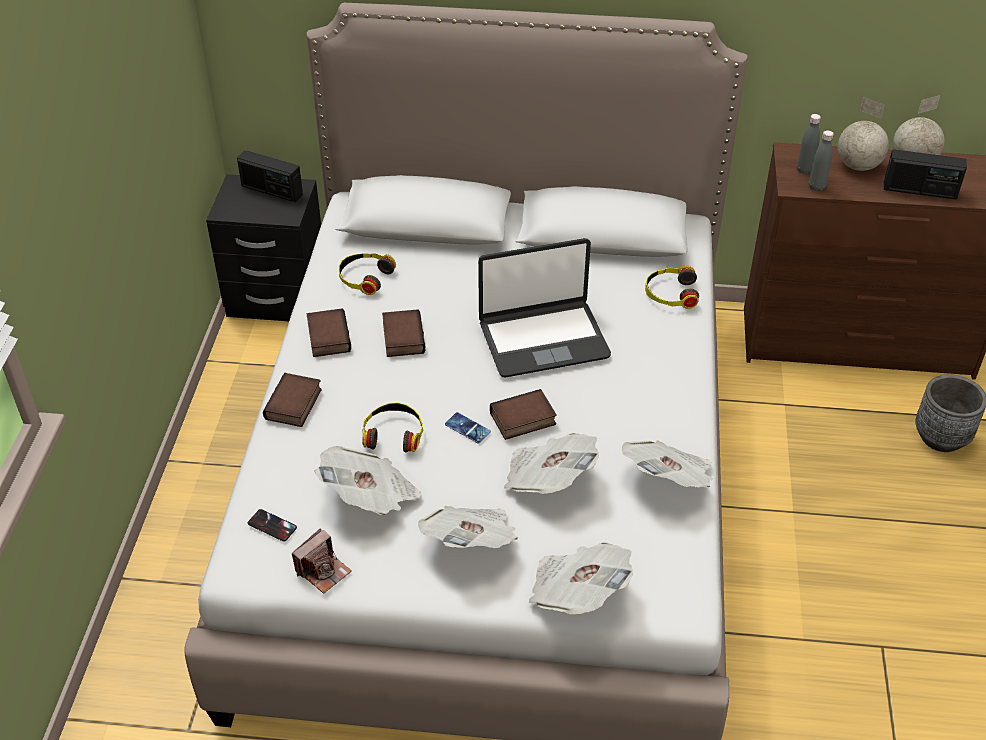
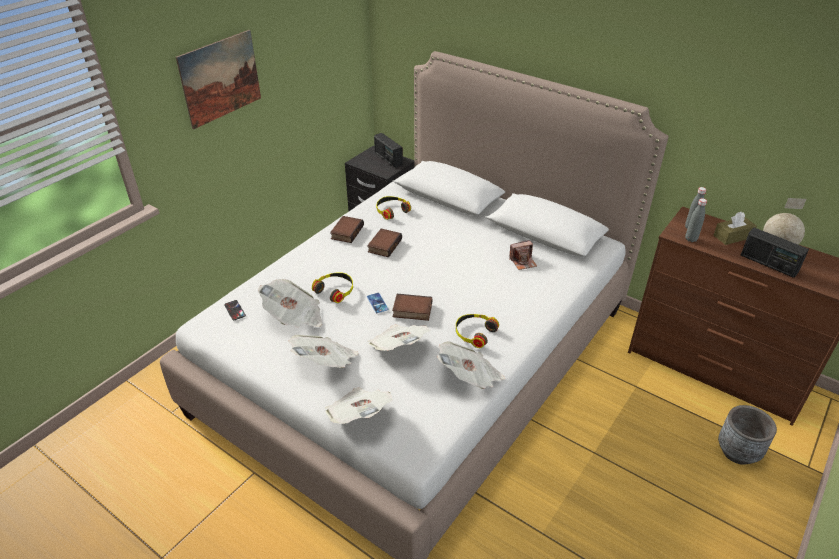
camera: 30 degrees right, 5 degrees down
book [263,373,322,427] -> none
camera [292,528,352,594] -> camera moved to [509,240,537,270]
laptop [478,238,611,378] -> none
headphones [645,265,699,309] -> headphones moved to [456,314,499,348]
globe [838,97,889,171] -> brown tissue box [714,212,757,245]
none -> picture [176,30,261,129]

